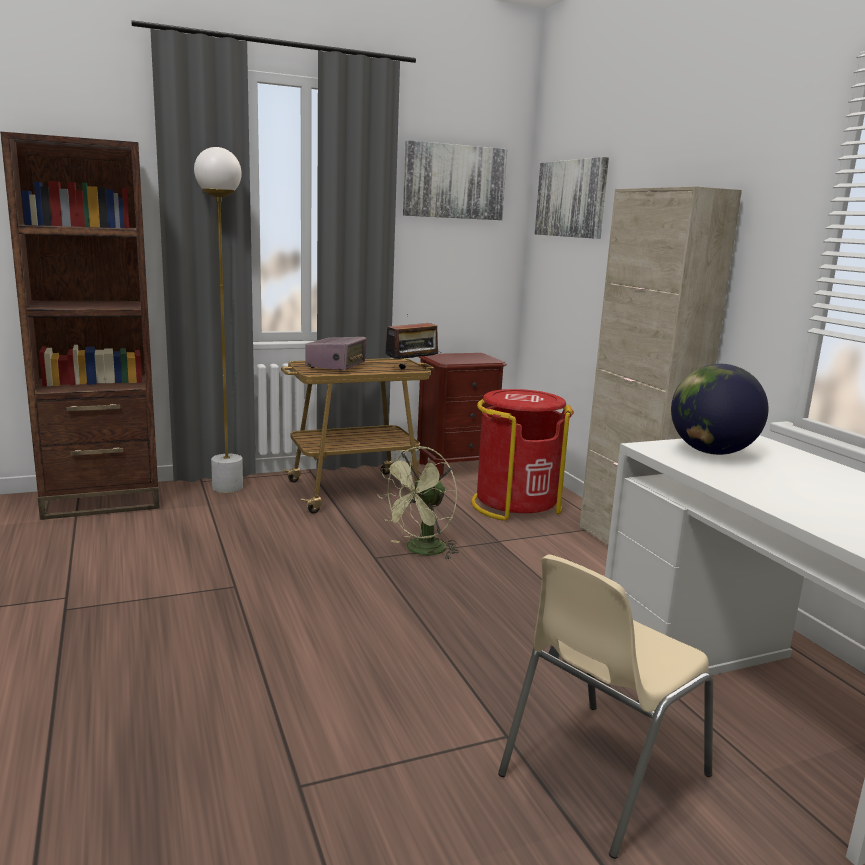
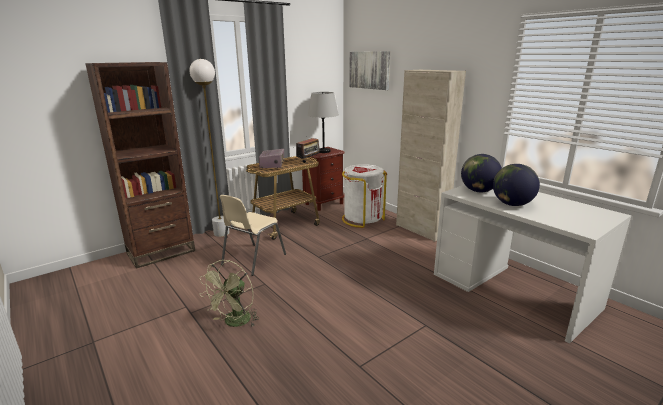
camera: 15 degrees left, 5 degrees up
green fan [377,446,459,559] -> green fan moved to [199,260,259,327]
picture [403,140,507,220] -> none
red trash can [471,389,574,521] -> white trash can [342,164,387,228]
beige chair [498,554,713,859] -> beige chair moved to [219,195,286,276]
none -> grey table lamp [308,92,339,153]
none -> globe [493,164,540,206]

